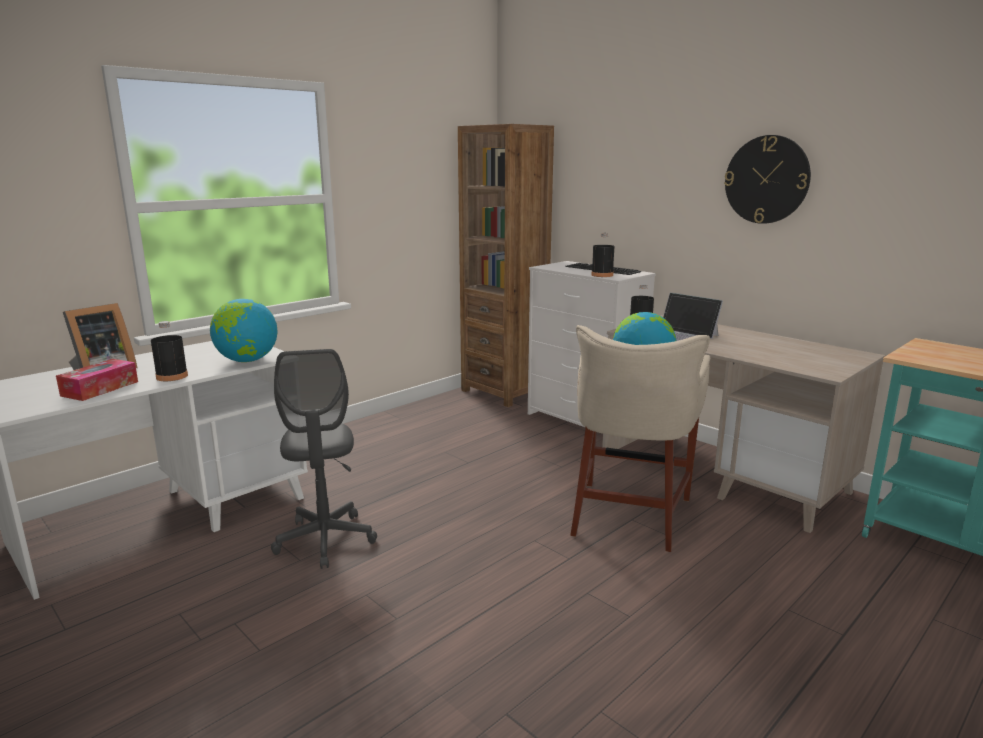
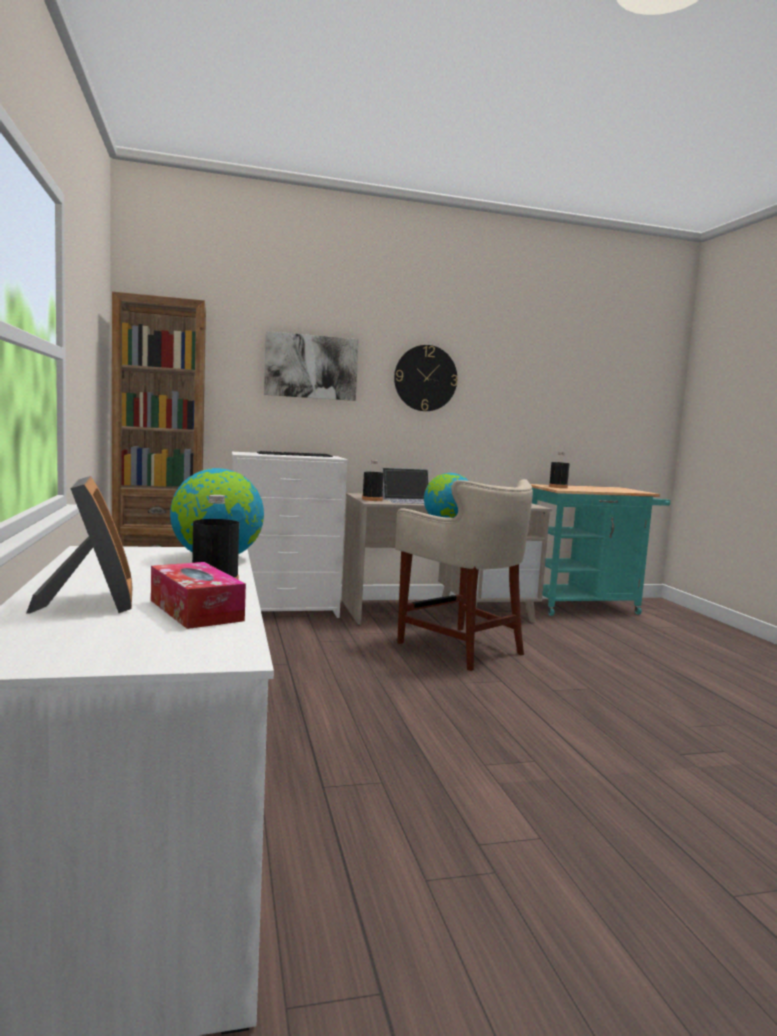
camera: 60 degrees left, 10 degrees down
grey office chair [271,349,377,569] -> none
black bottle [591,233,614,277] -> black bottle moved to [549,452,570,488]
none -> picture [264,331,359,401]

